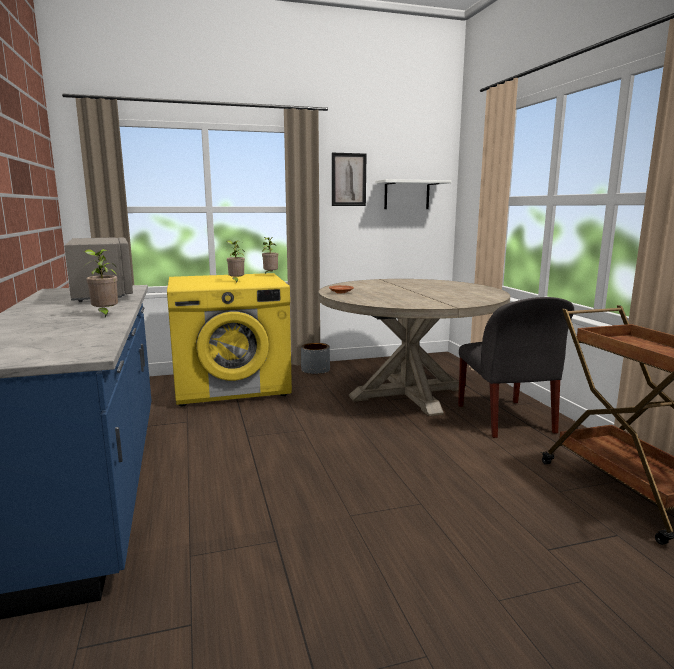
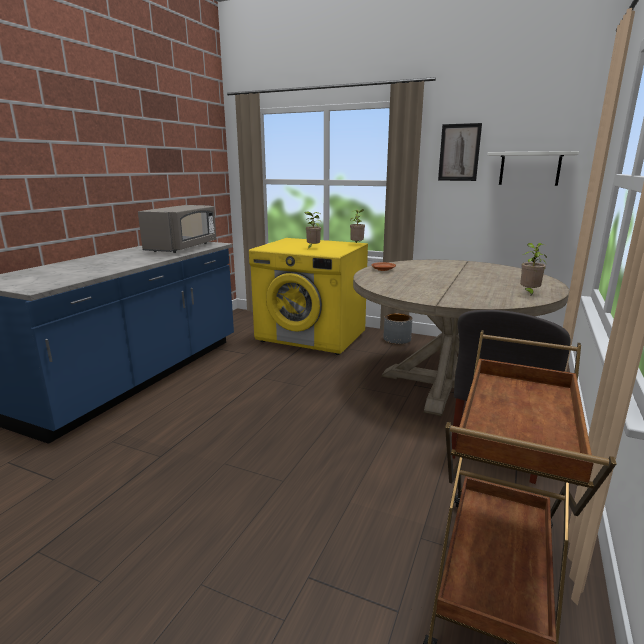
camera: 40 degrees right, 5 degrees up
potted plant [84,249,118,317] -> potted plant moved to [520,243,547,297]

